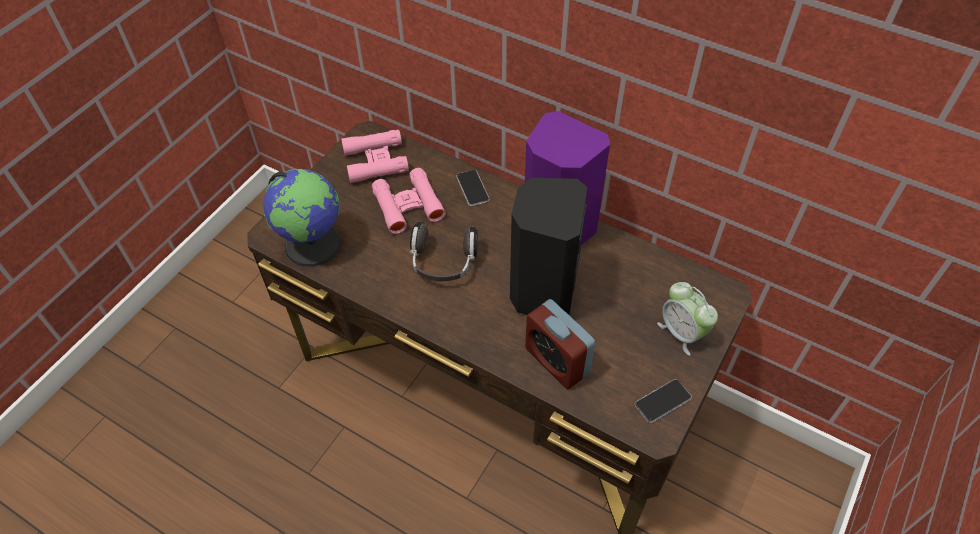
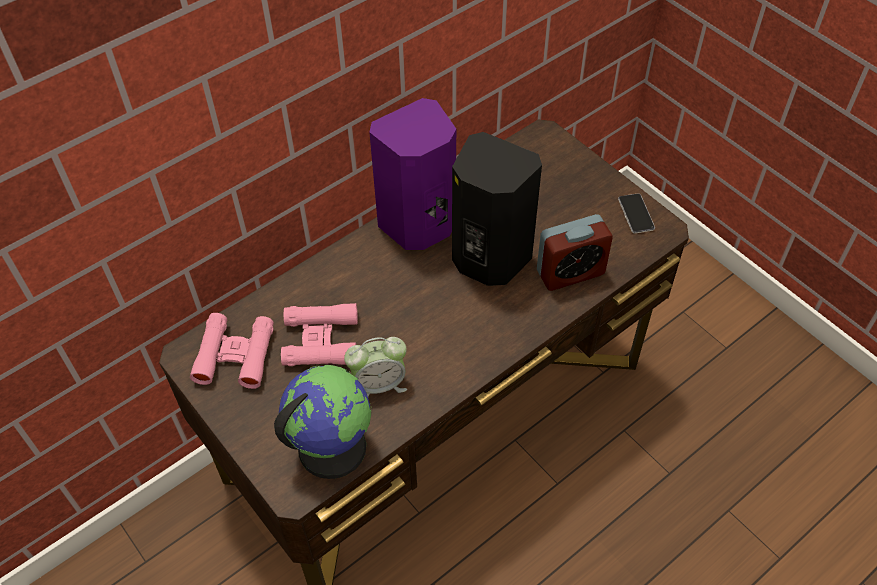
camera: 70 degrees left, 0 degrees up
headphones [410,222,478,281] -> none
phone [456,170,490,206] -> none
alarm clock [657,282,718,356] -> alarm clock moved to [344,337,407,397]

